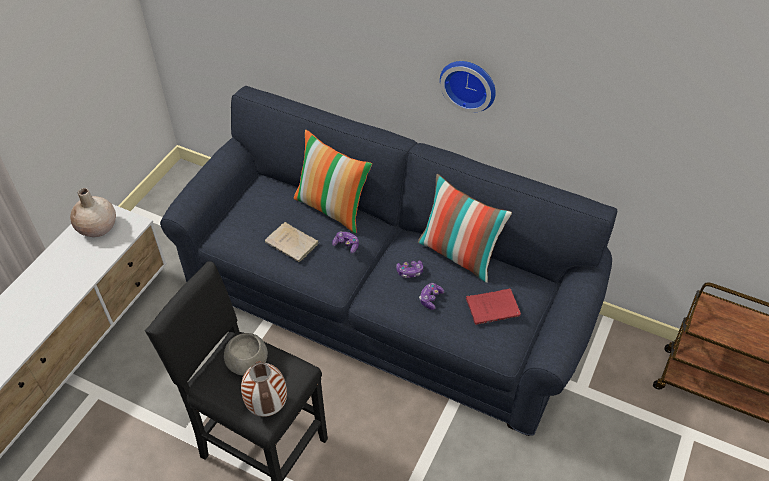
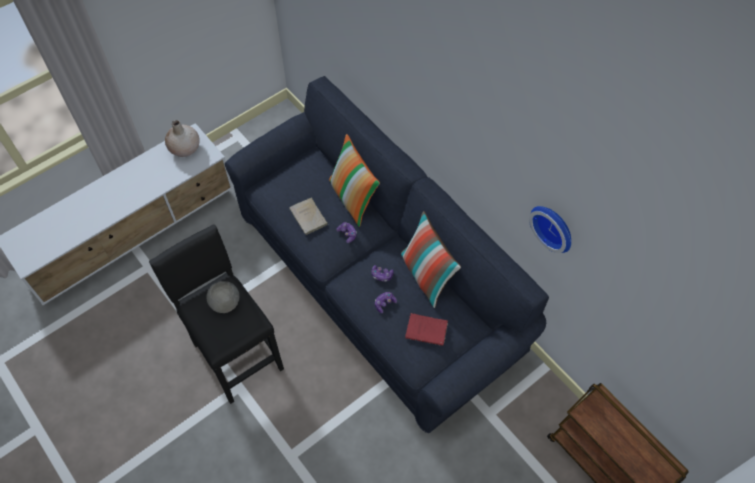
camera: 25 degrees right, 10 degrees up
vase [241,361,287,417] -> none
wall clock [440,61,496,113] -> wall clock moved to [529,206,571,253]

